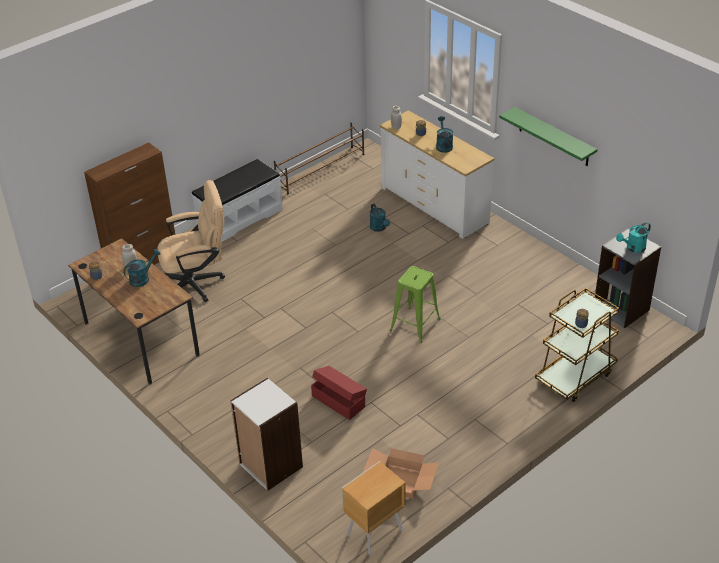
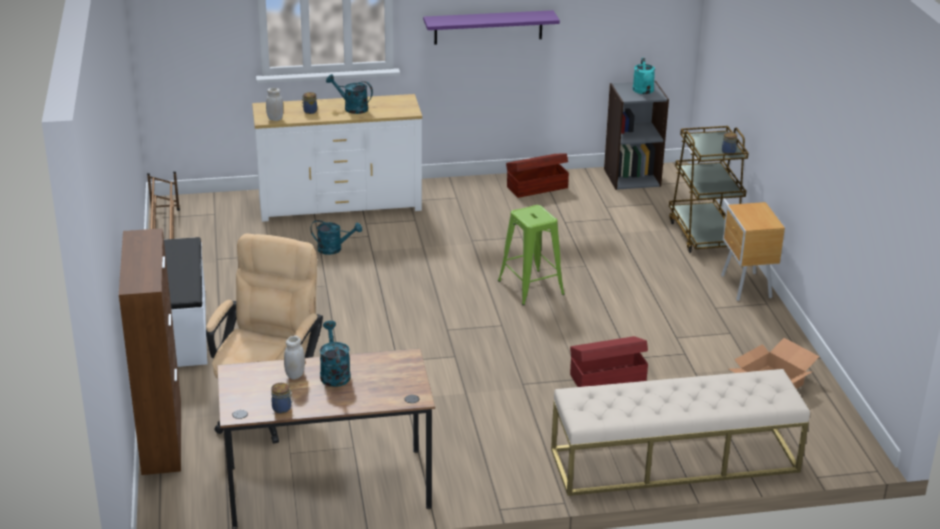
camera: 60 degrees left, 10 degrees down
white bookcase [230,378,303,491] -> beige bench [551,369,810,496]
brown nightstand [342,461,406,555] -> brown nightstand moved to [721,202,785,301]
green shelf [499,107,597,166] -> purple shelf [423,10,560,45]
none -> brown storage box [506,154,569,198]

